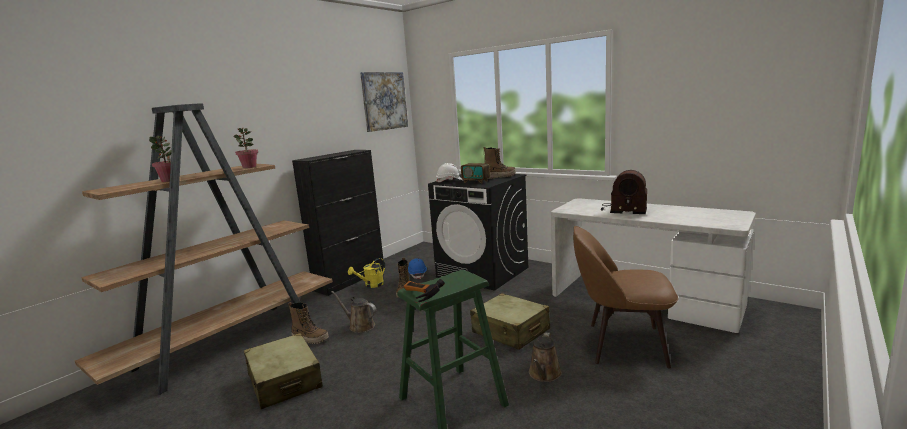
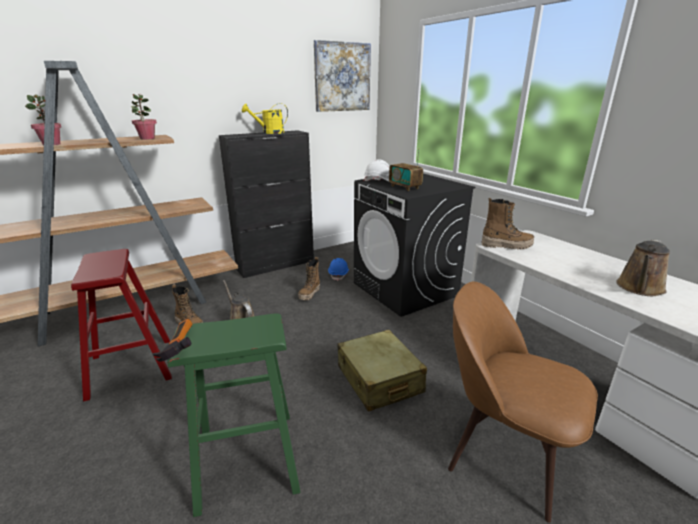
camera: 20 degrees right, 10 degrees up
beige suitcase [244,333,323,409] -> red stool [71,249,172,402]
yellow watering can [348,258,385,288] -> yellow watering can moved to [242,103,288,134]
boot [484,147,516,179] -> boot moved to [482,198,534,249]
brown watering can [529,332,562,382] -> brown watering can moved to [616,239,670,296]
radio [601,170,647,214] -> none

